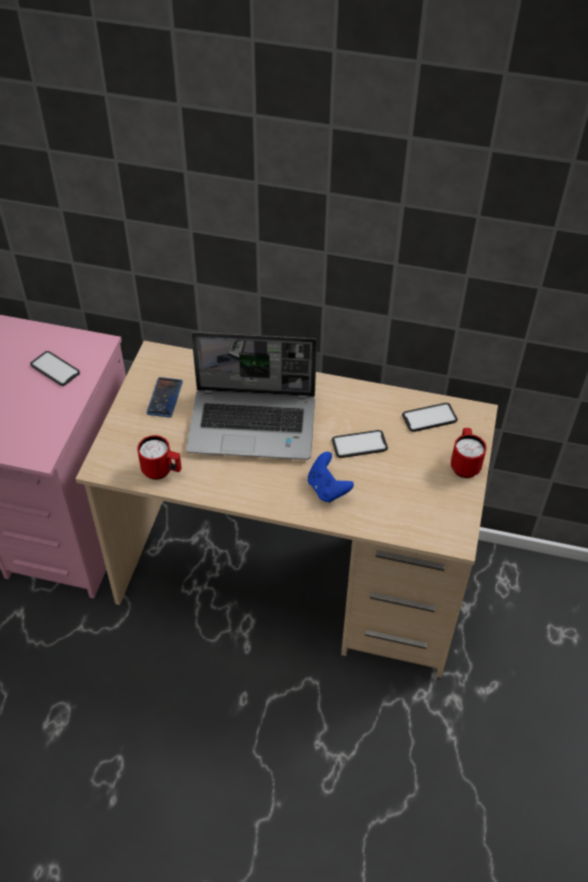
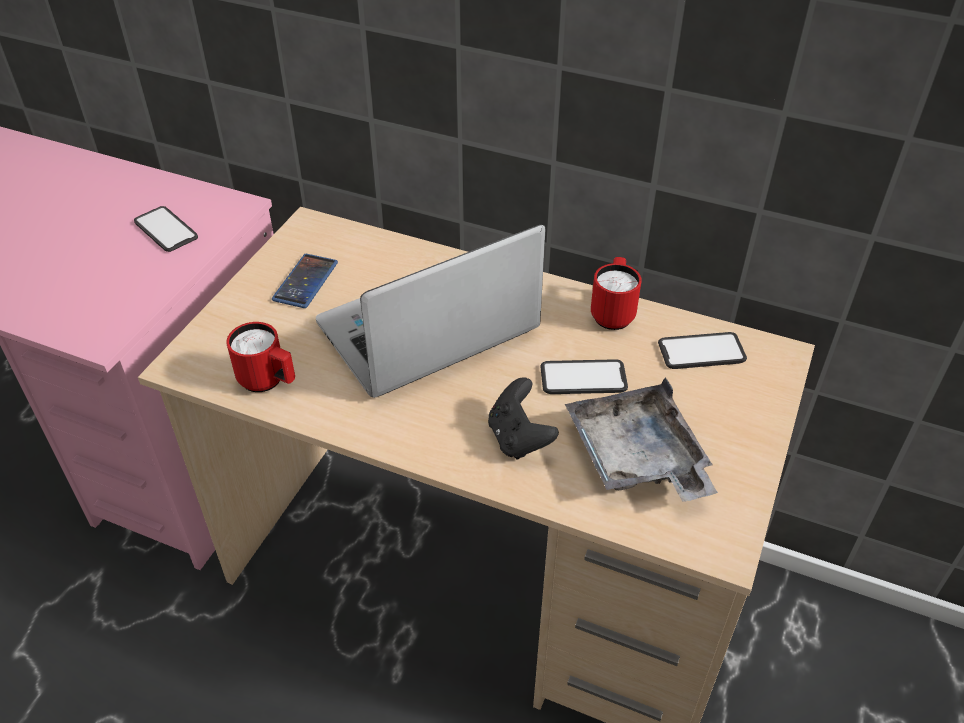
camera: 10 degrees right, 5 degrees down
laptop [186,332,317,460] -> laptop turned 135 degrees clockwise [316,225,545,398]
blue game controller [308,452,354,503] -> black game controller [488,377,559,460]
red mug [451,428,487,478] -> red mug moved to [591,257,642,330]
none -> grey tray [565,377,718,502]

